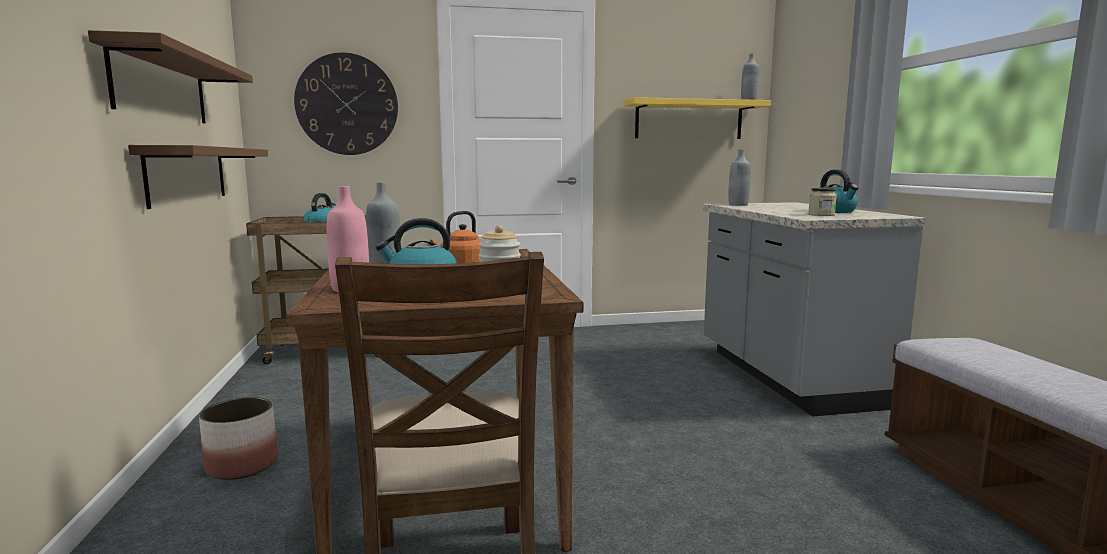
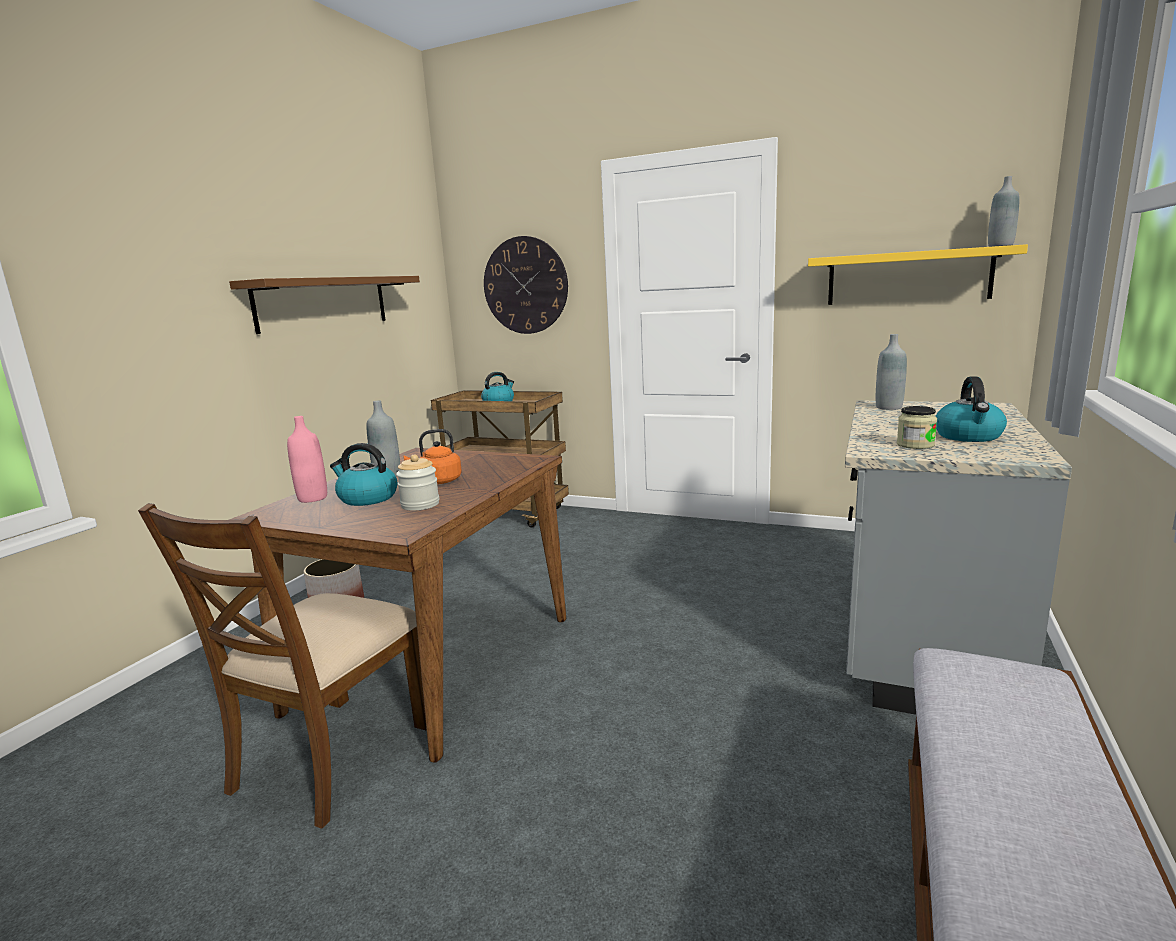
camera: 35 degrees right, 5 degrees up
brown shelf [128,145,268,209] -> none

